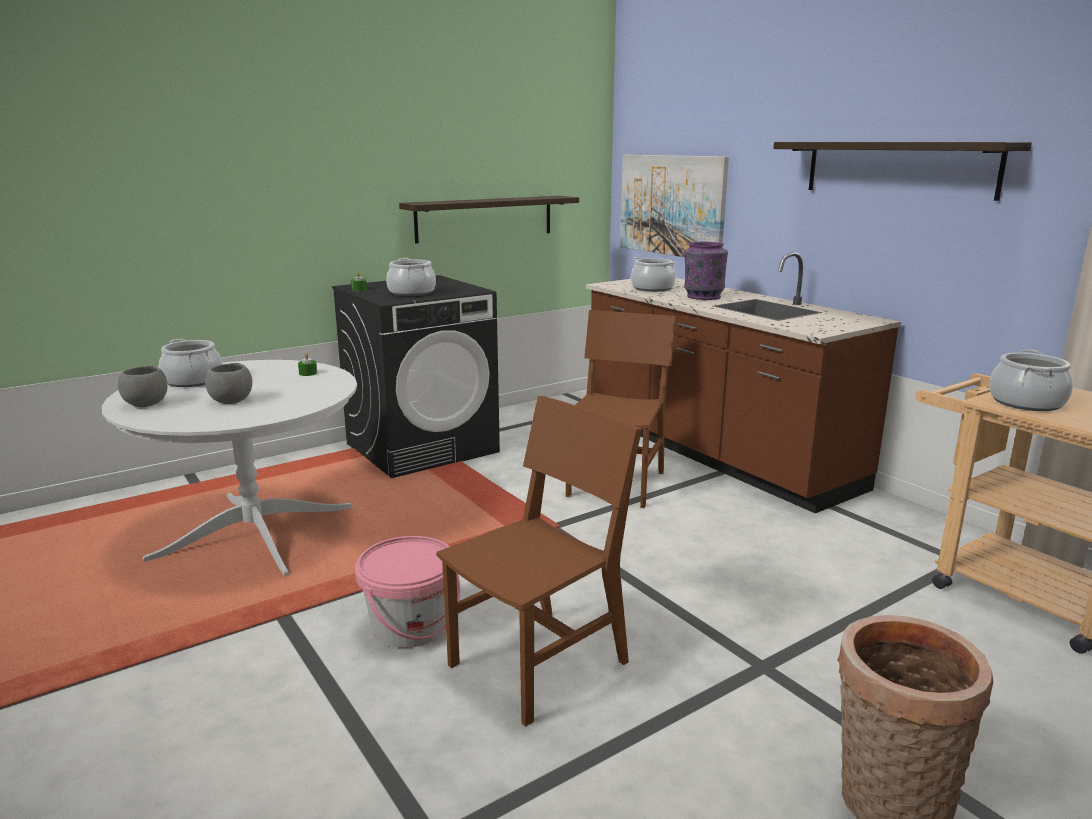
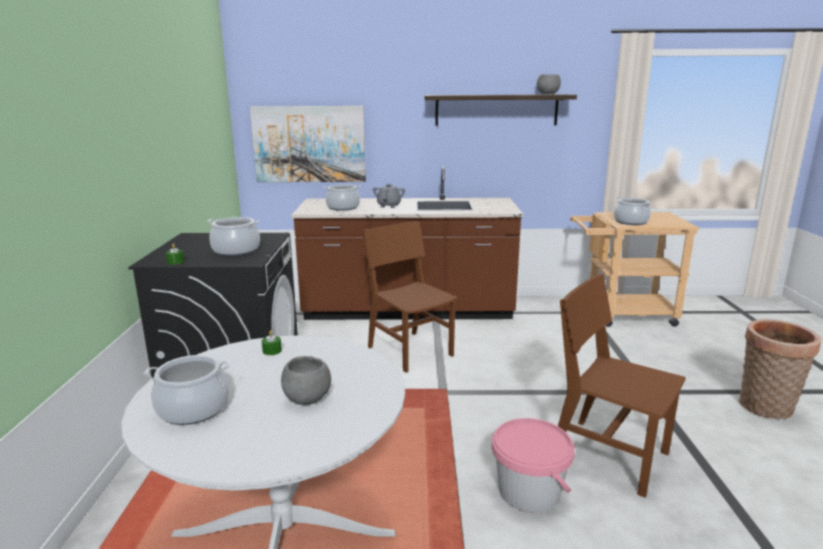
camera: 55 degrees left, 0 degrees up
grey bowl [118,365,168,407] -> grey bowl moved to [537,74,561,94]
shelf [399,196,579,243] -> none
brown chair [437,396,642,727] -> brown chair turned 45 degrees counterclockwise [558,274,686,498]
purple vase [684,242,728,300] -> grey teapot [373,184,405,208]

